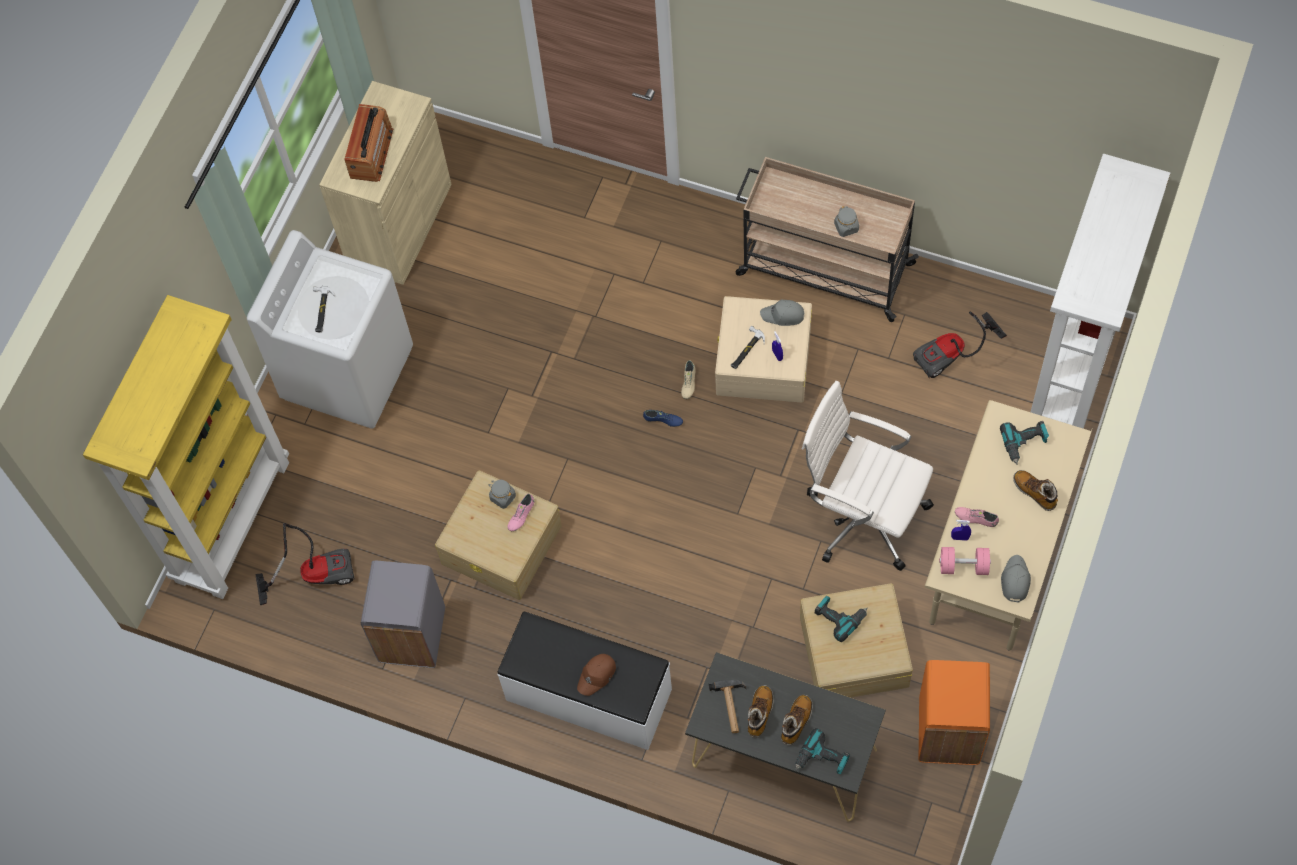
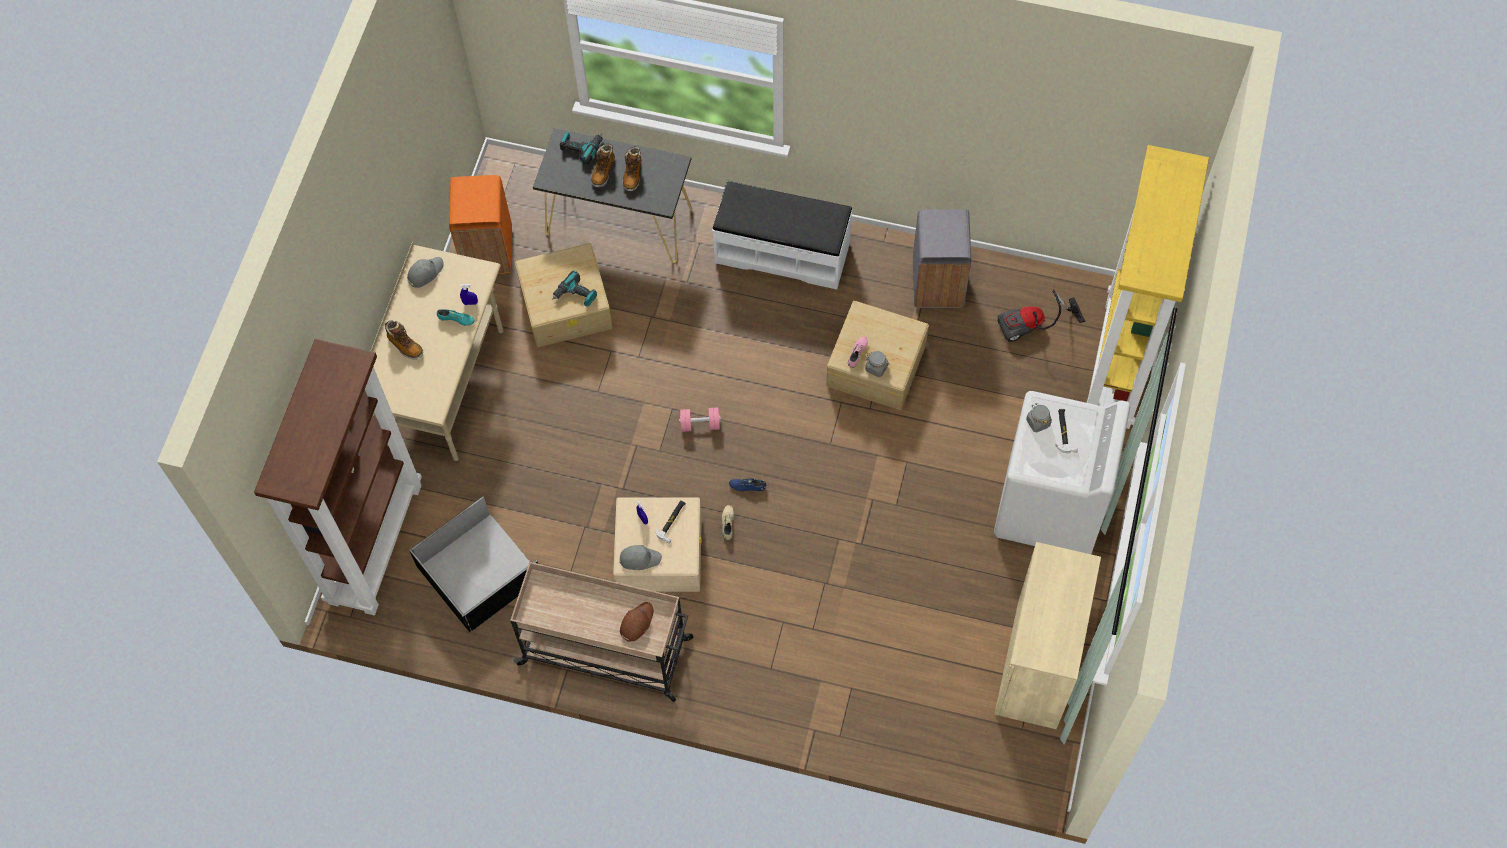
camera: 170 degrees right, 0 degrees up
radio [344,104,393,182] -> none
brown cap [577,654,616,696] -> brown cap moved to [620,602,654,641]
hammer [709,680,746,733] -> none
white office chair [802,381,934,571] -> none
grey jar [834,206,859,237] -> grey jar moved to [1026,403,1052,433]
vacuum cleaner [913,311,1007,379] -> black storage box [409,496,538,632]
pink dumbbell [939,547,991,575] -> pink dumbbell moved to [679,407,721,432]
pink shoe [955,507,999,527] -> turquoise shoe [437,309,474,326]
power drill [1000,421,1049,465] -> none
grey cap [1001,555,1031,603] -> grey cap turned 135 degrees counterclockwise [407,257,444,288]
white bookcase [1031,154,1171,429] -> brown bookcase [254,339,422,615]

